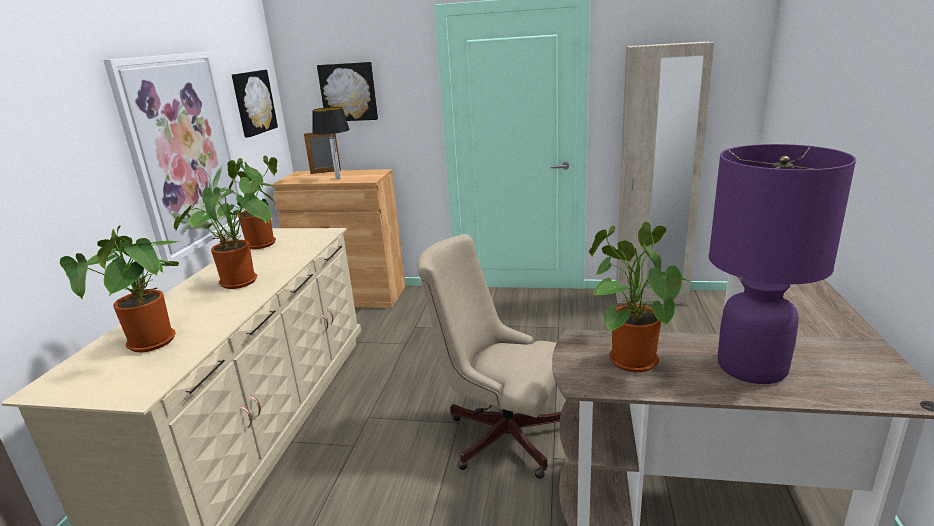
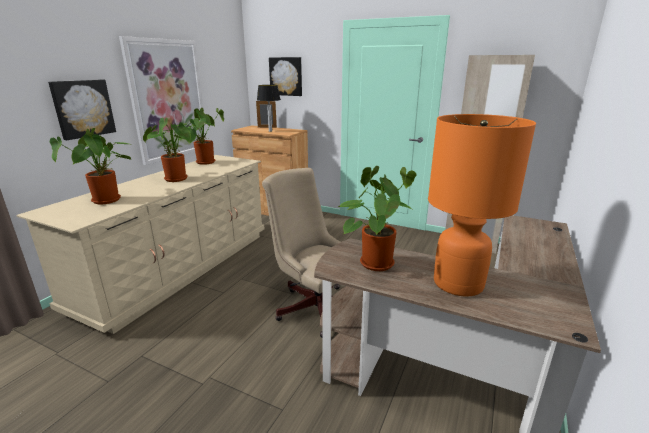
camera: 15 degrees right, 0 degrees up
picture [232,70,278,137] -> picture moved to [48,80,116,140]
purple table lamp [709,144,856,384] -> orange table lamp [428,114,536,297]

